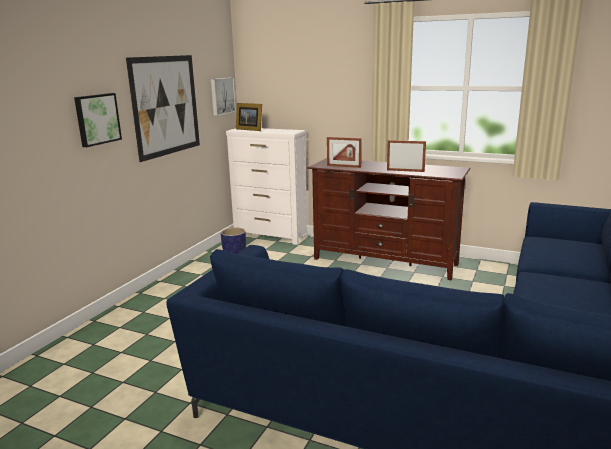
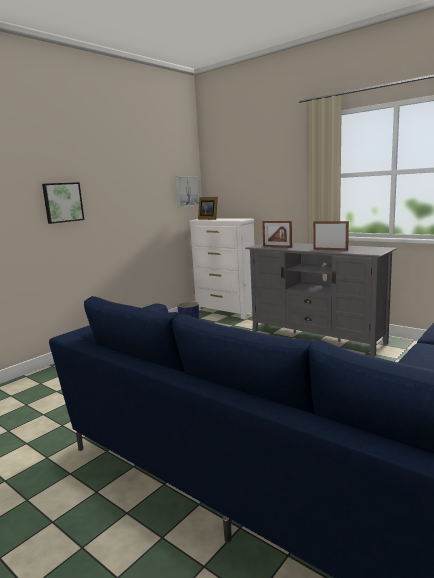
camera: 15 degrees right, 5 degrees down
picture [126,55,200,162] -> none
brown tv stand [307,158,471,280] -> grey tv stand [245,243,397,357]

